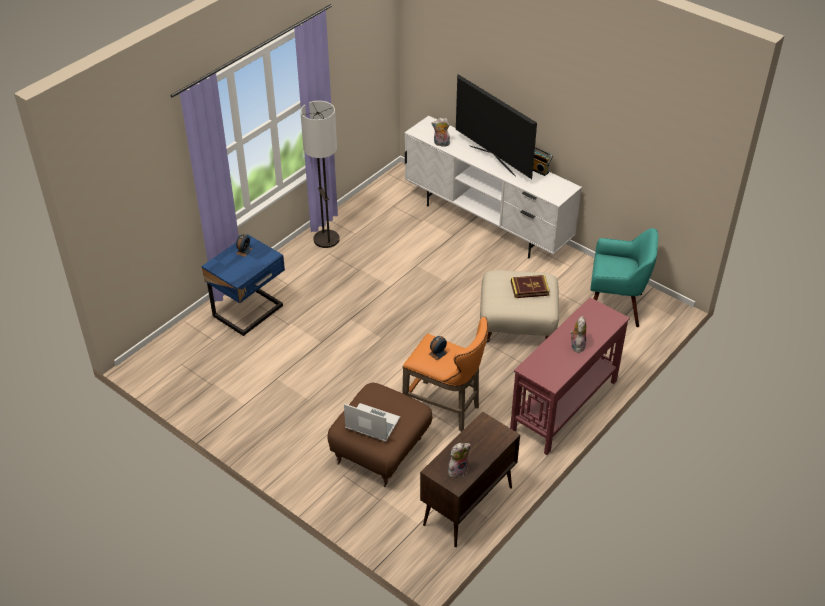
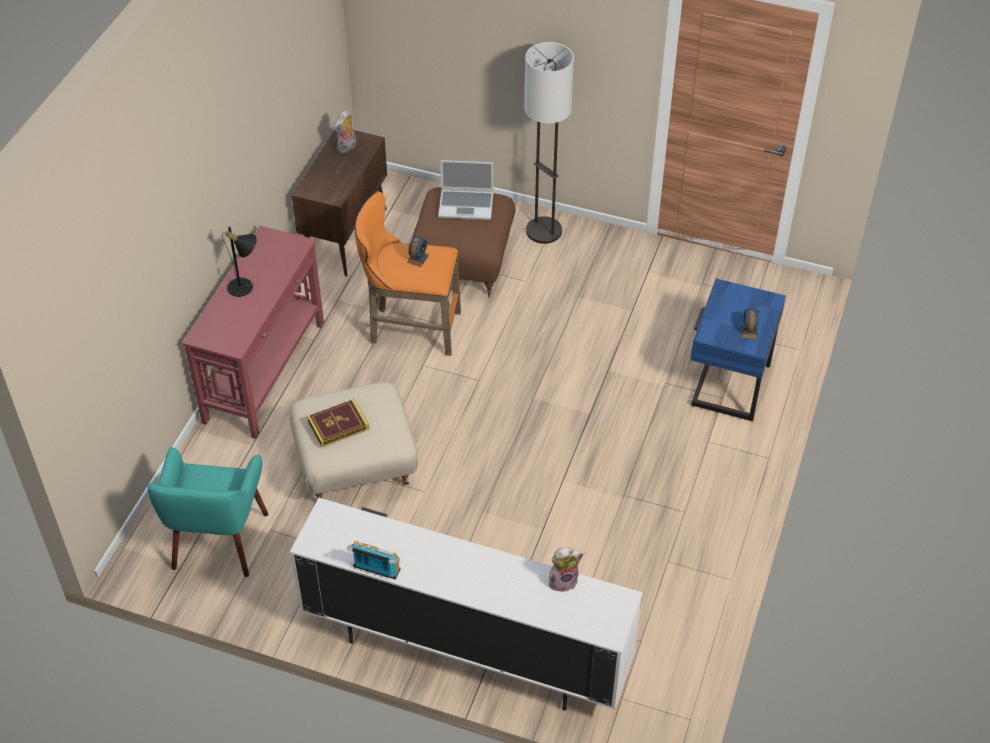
camera: 160 degrees right, 5 degrees up
floor lamp [300,101,340,248] -> floor lamp moved to [524,42,574,244]
television [456,74,537,179] -> none
plush toy [570,316,586,353] -> black table lamp [222,226,257,297]
turquoise armchair [590,228,658,327] -> turquoise armchair turned 75 degrees counterclockwise [147,447,268,577]

